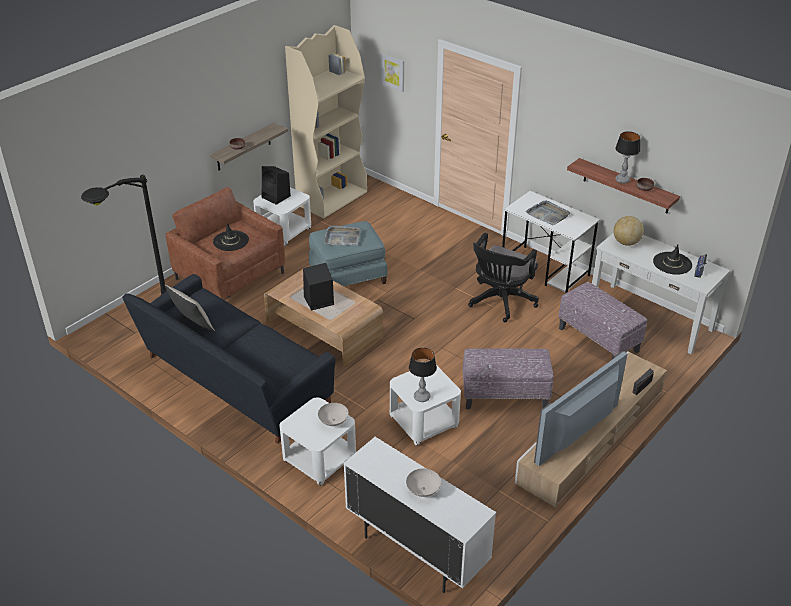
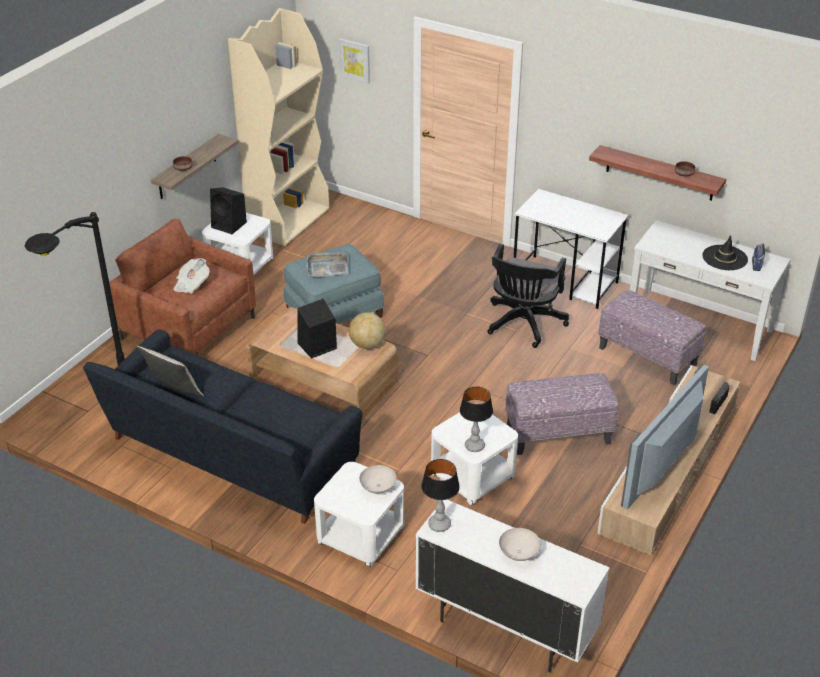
camera: 10 degrees left, 0 degrees up
black hat [213,223,249,251] -> newspaper [173,258,210,294]
grey tray [526,200,570,225] -> none
globe [613,216,644,246] -> globe moved to [349,312,385,349]
table lamp [615,131,640,184] -> table lamp moved to [421,459,460,532]

